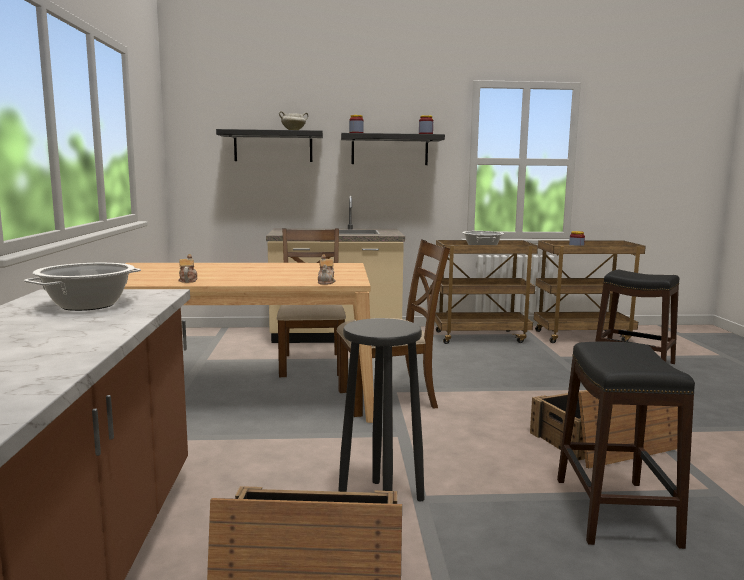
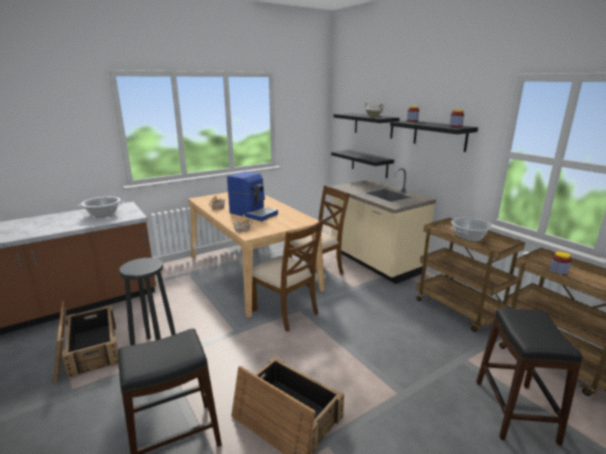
camera: 60 degrees right, 10 degrees up
none -> coffee machine [227,171,278,221]
none -> black shelf [331,150,394,178]

